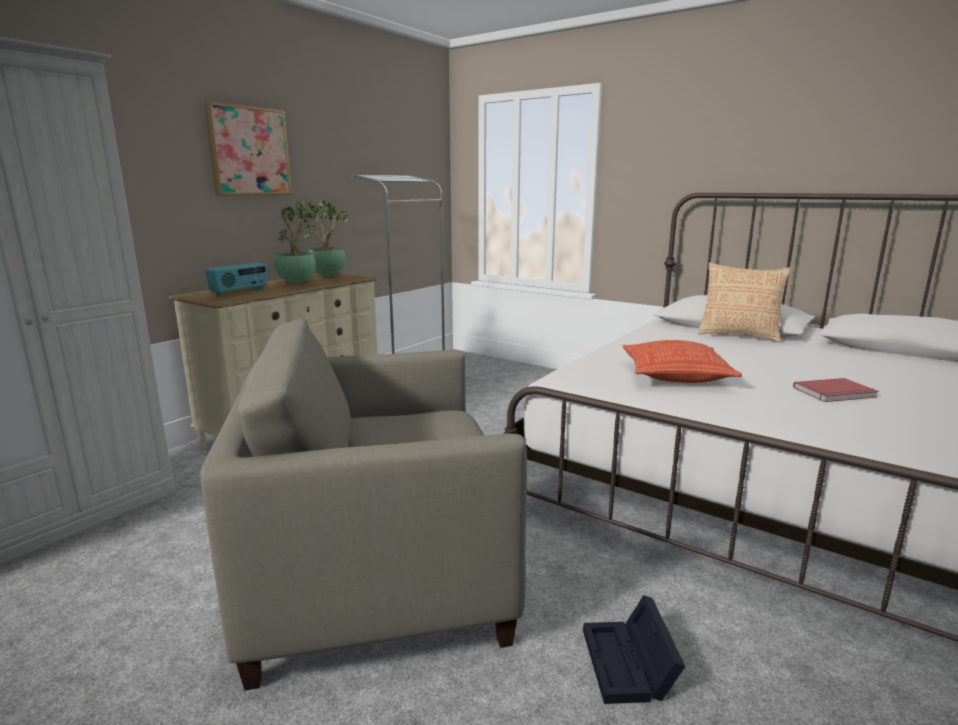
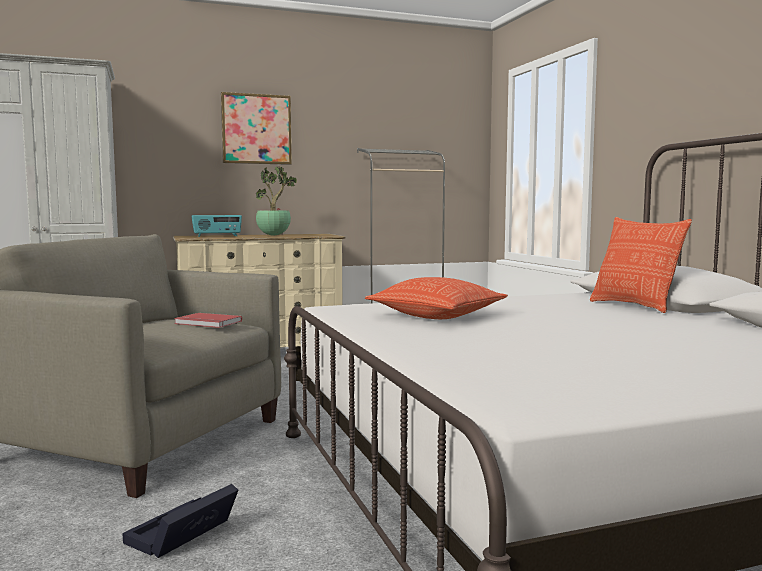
camera: 35 degrees right, 10 degrees down
potted plant [301,200,348,276] -> none
beige pillow [698,262,791,342] -> orange pillow [590,217,692,313]
red book [793,378,879,402] -> red book moved to [174,313,242,328]

